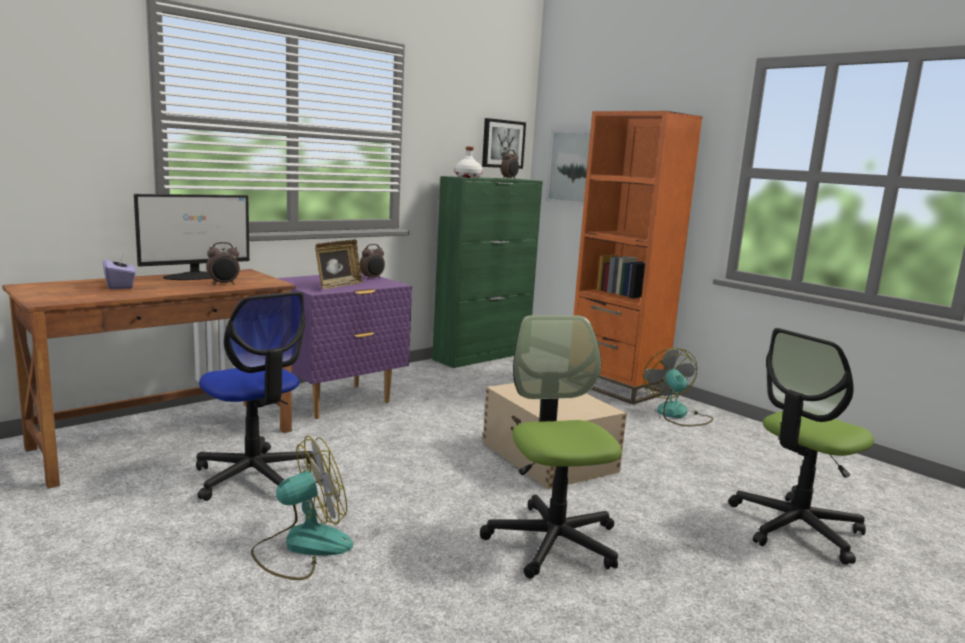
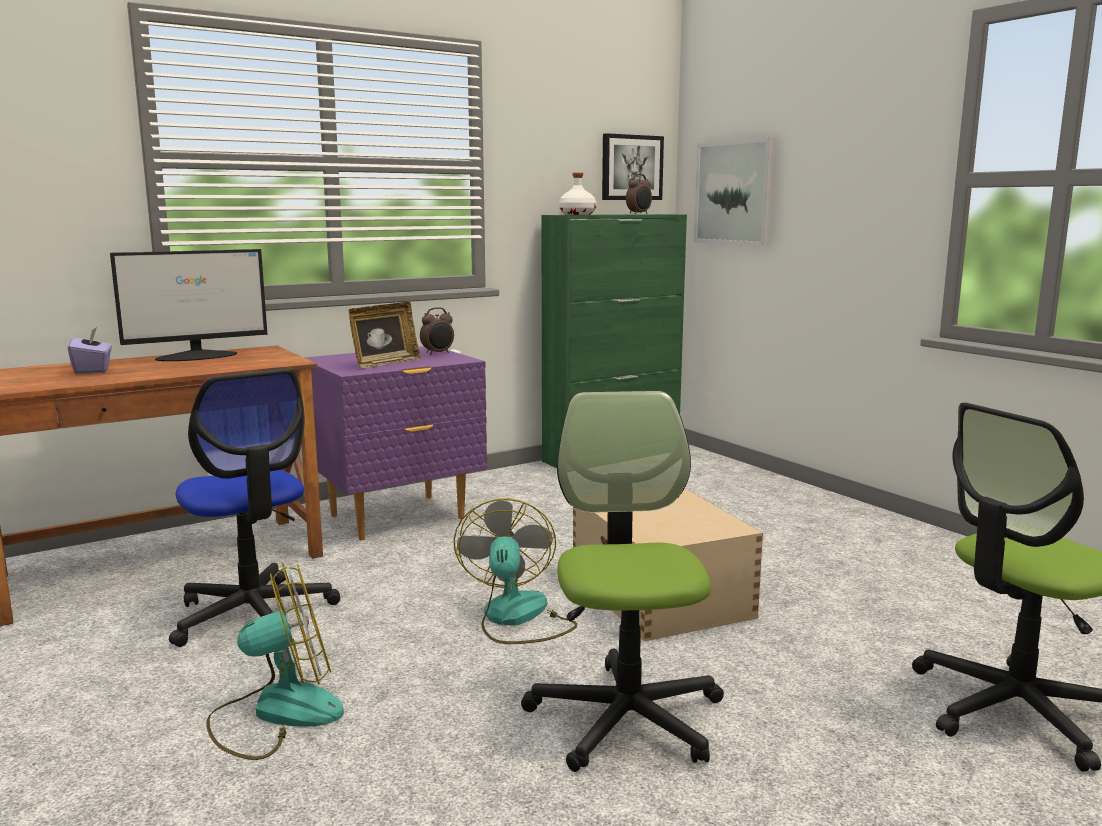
camera: 10 degrees right, 0 degrees up
alarm clock [206,242,240,285] -> none
orange bookcase [573,111,703,405] -> none
fan [643,348,713,426] -> fan moved to [454,498,577,644]

